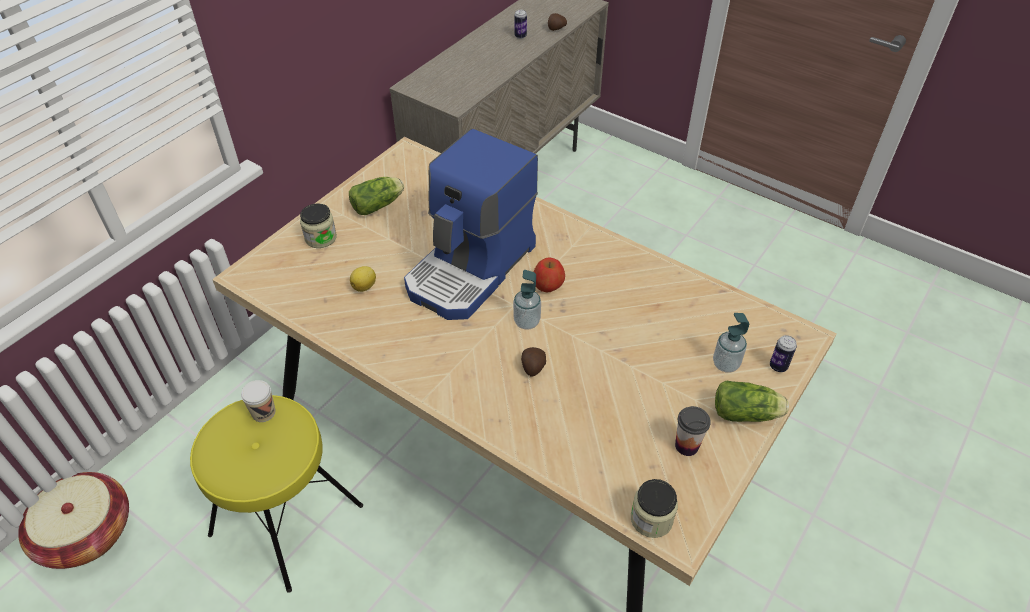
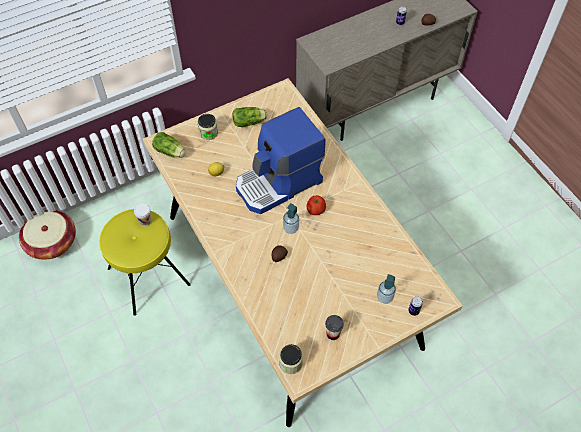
camera: 25 degrees right, 10 degrees up
lettuce [715,380,789,422] -> lettuce moved to [152,132,186,158]

